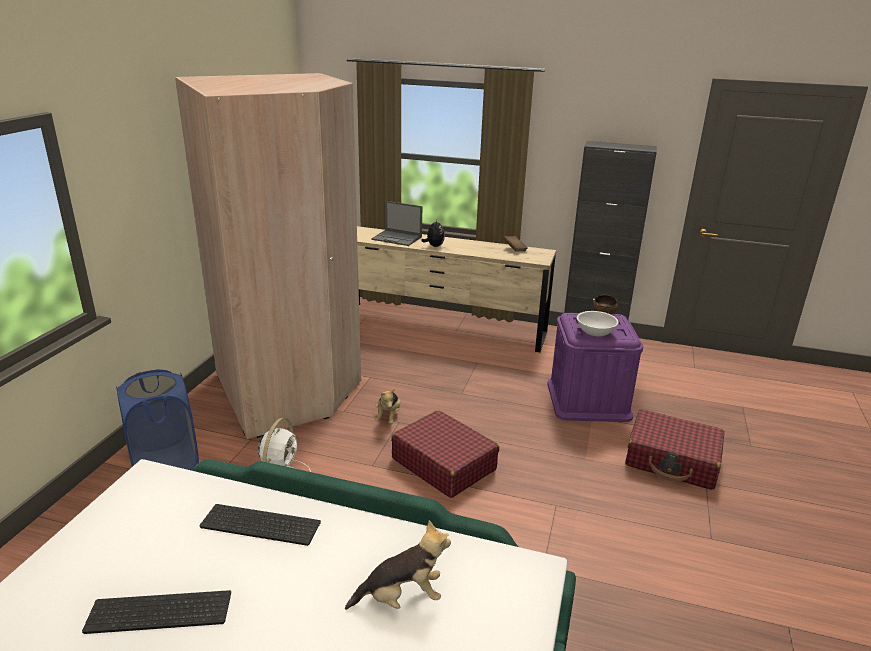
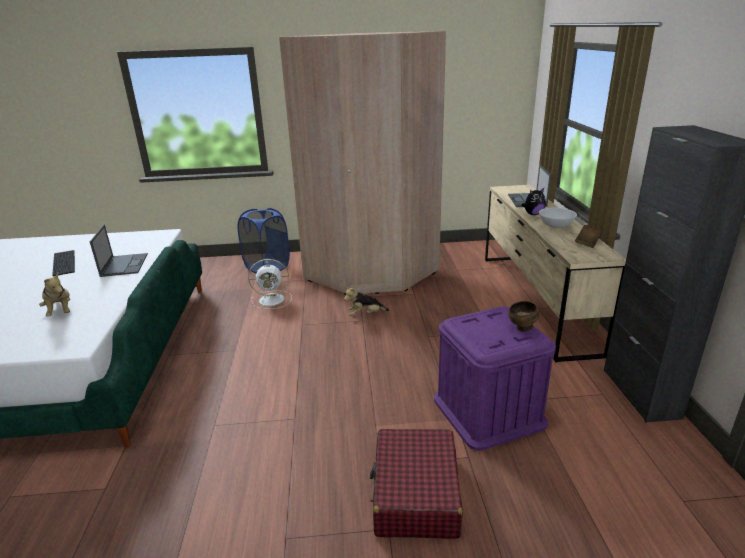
camera: 70 degrees right, 0 degrees up
keyboard [200,504,321,546] -> laptop [90,225,148,277]
red suitcase [391,410,499,498] -> none
white bowl [577,311,619,336] -> white bowl moved to [539,208,577,228]

